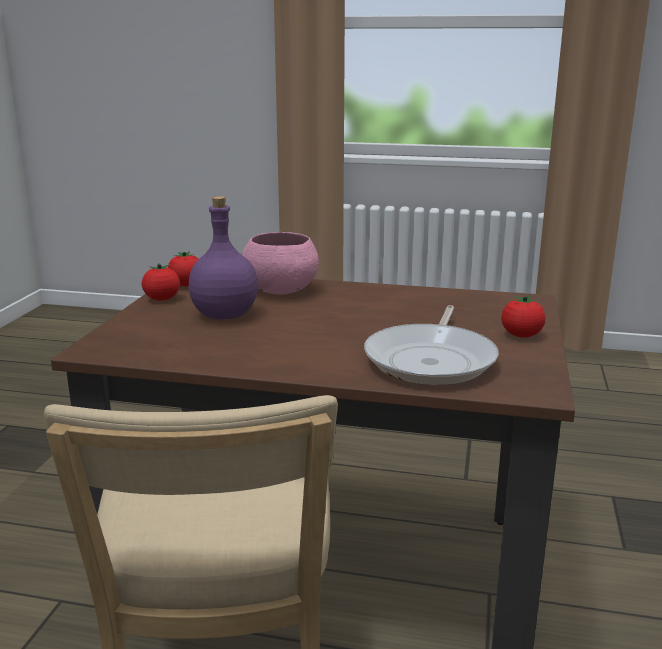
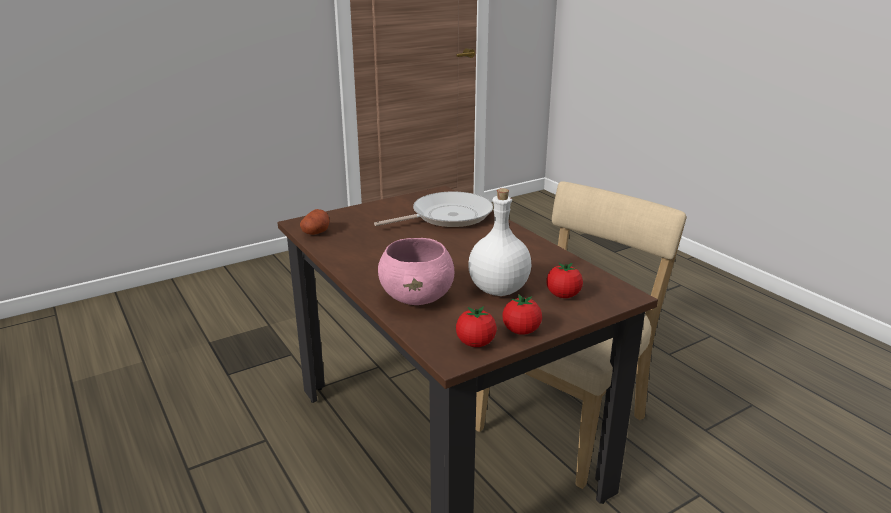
camera: 135 degrees left, 5 degrees up
purple bottle [189,196,258,319] -> white bottle [468,188,531,296]
tomato [502,295,545,338] -> tomato moved to [546,262,583,298]
none -> potato [300,209,330,235]

